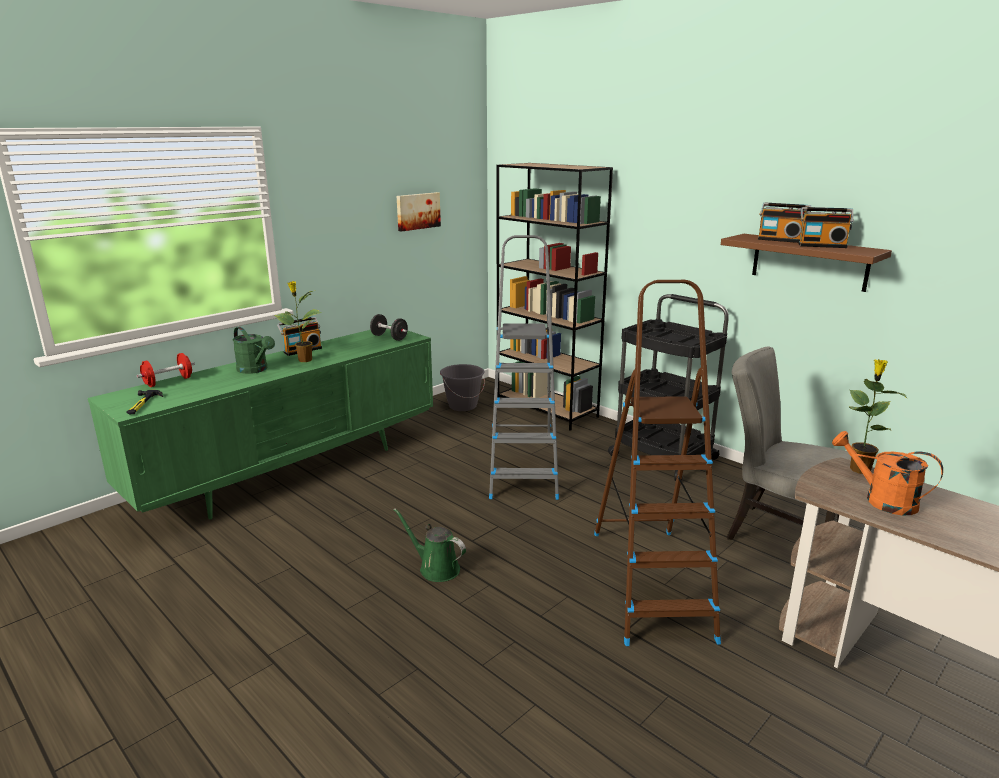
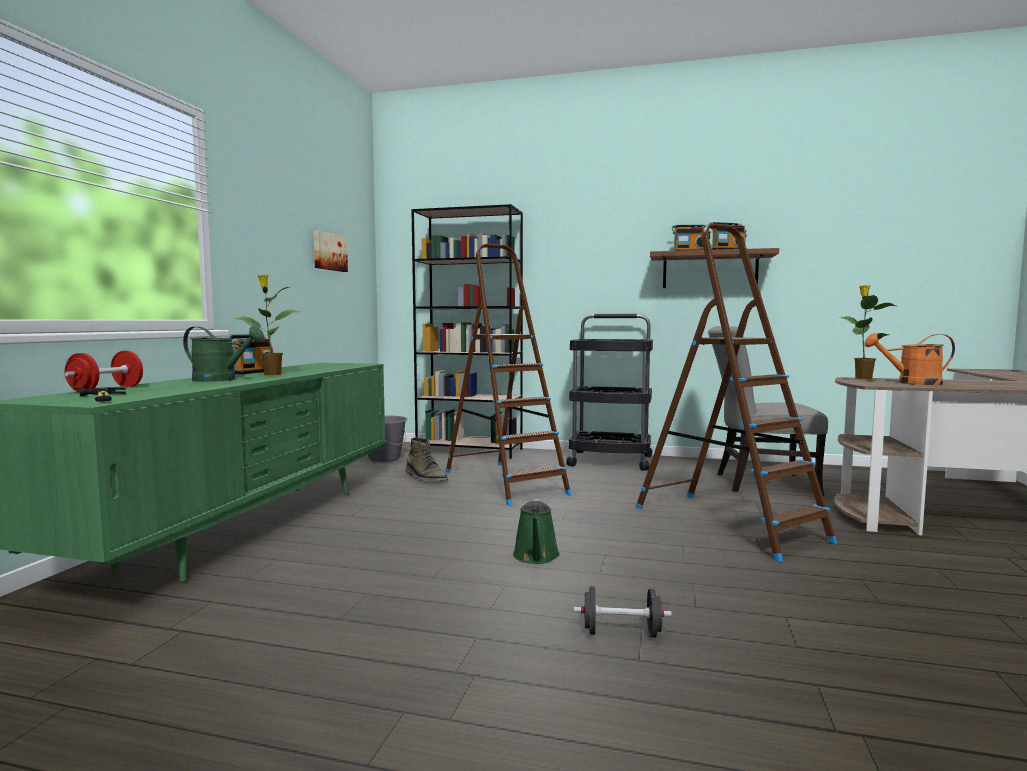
camera: 30 degrees left, 15 degrees down
black dumbbell [370,314,408,341] -> black dumbbell moved to [574,586,672,638]
green watering can [394,508,466,582] -> green watering can turned 90 degrees counterclockwise [513,499,560,564]
grey step ladder [489,235,559,500] -> brown step ladder [446,244,571,506]
none -> green boot [406,437,448,481]

